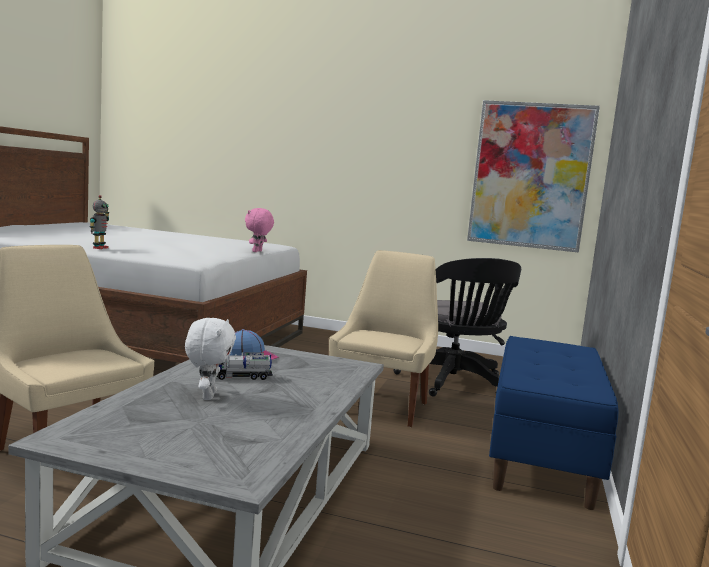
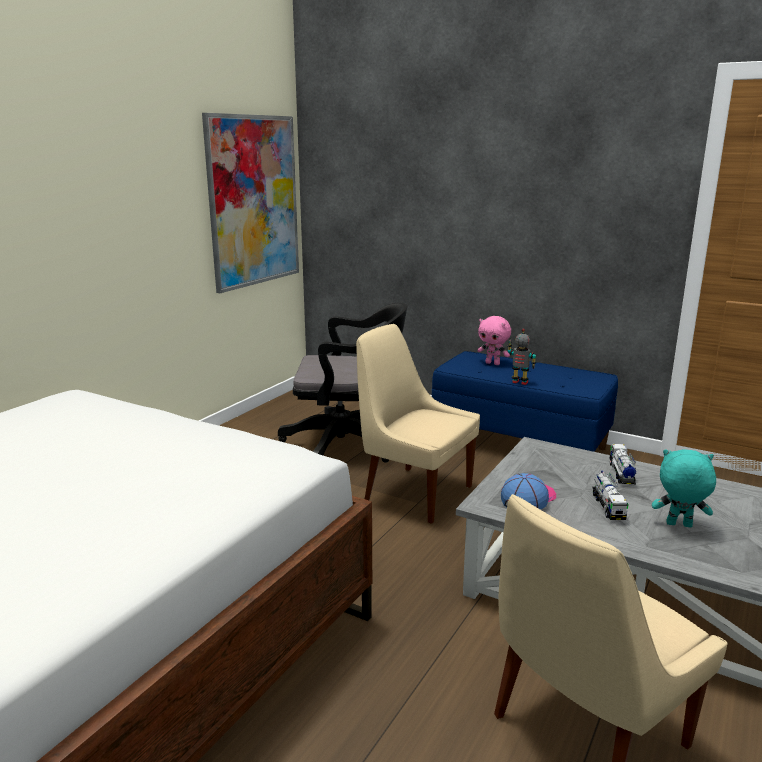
camera: 75 degrees left, 10 degrees up
toy robot [89,195,109,249] -> toy robot moved to [507,329,536,385]
white plush toy [185,318,236,400] -> turquoise plush toy [652,449,716,527]
pink plush toy [245,208,274,252] -> pink plush toy moved to [477,316,511,365]
none -> toy truck [609,444,636,484]

